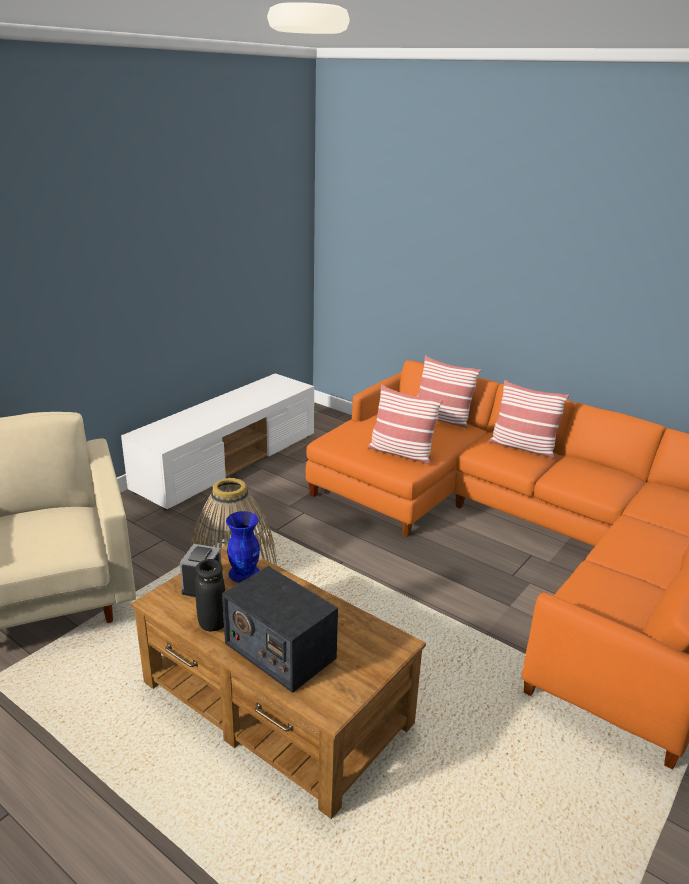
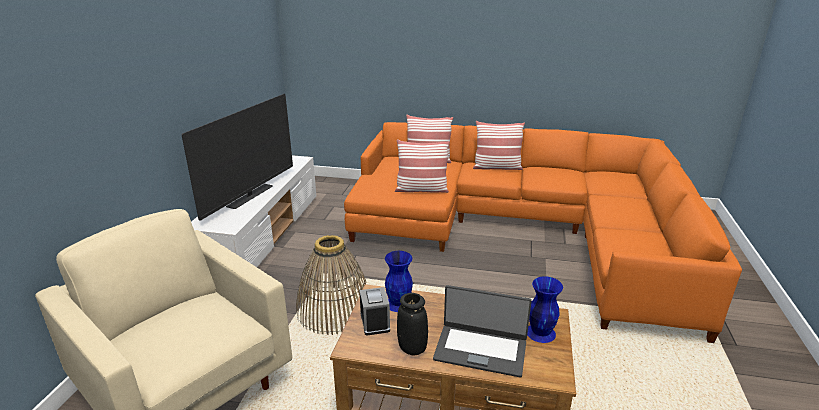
camera: 25 degrees left, 0 degrees up
radio [222,566,338,693] -> laptop [433,285,532,377]
none -> television [182,94,293,221]
none -> blue vase [527,276,563,343]

